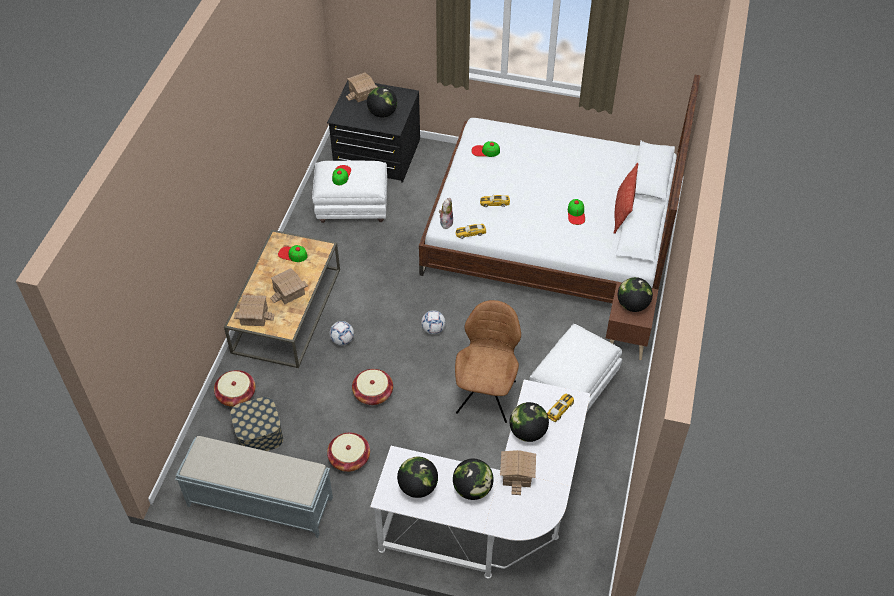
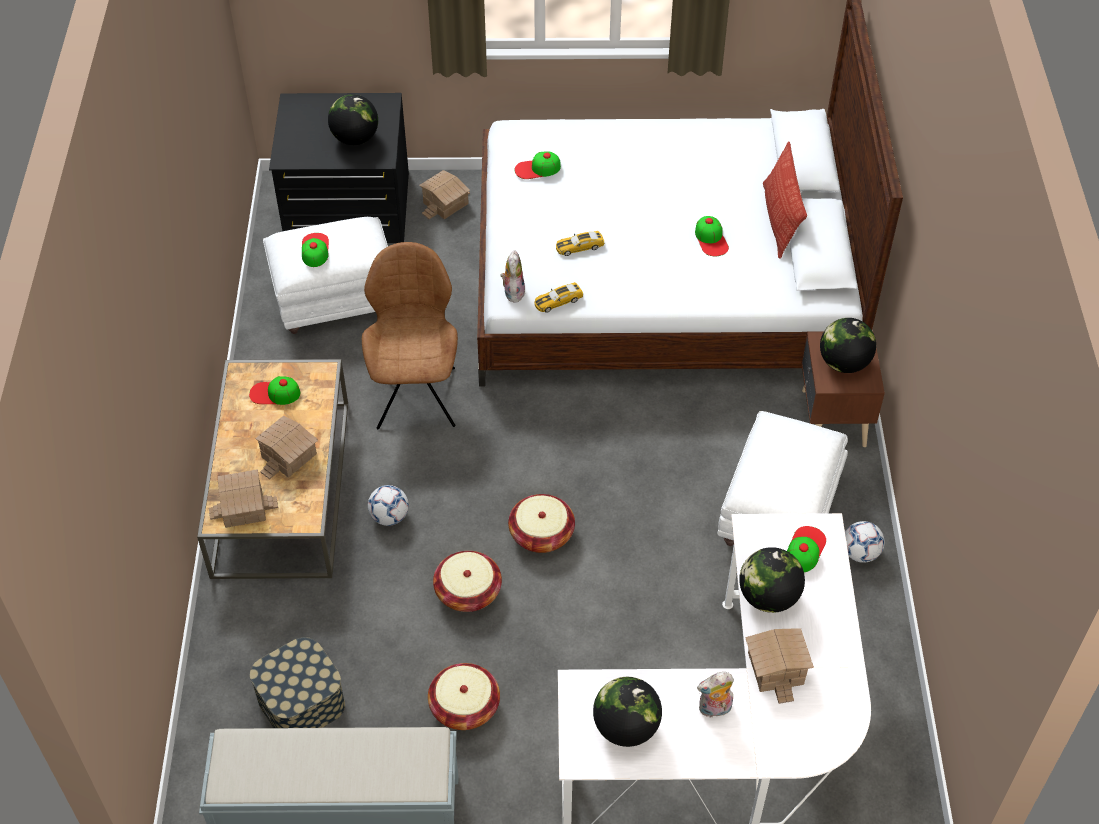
camera: 15 degrees left, 0 degrees up
basket [214,370,256,407] -> basket moved to [508,494,575,553]
toy house [346,72,378,102] -> toy house moved to [419,170,470,219]
football [421,310,446,334] -> football moved to [845,521,885,563]
globe [453,459,494,500] -> plush toy [697,672,734,718]
brown chair [455,300,521,423] -> brown chair moved to [362,242,458,430]
toy car [547,394,574,422] -> cap [787,526,826,572]

